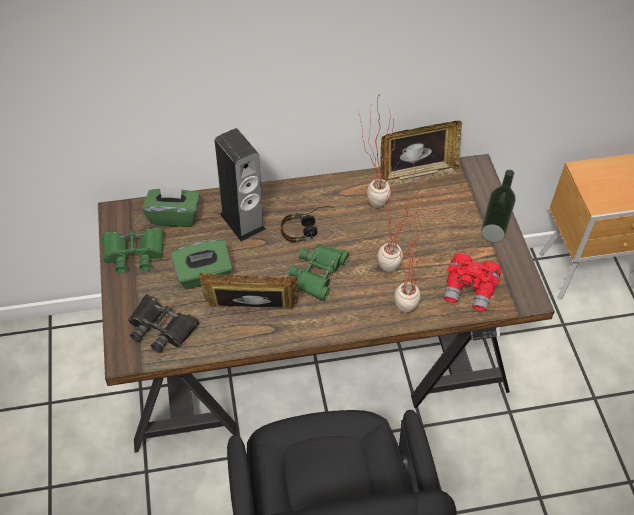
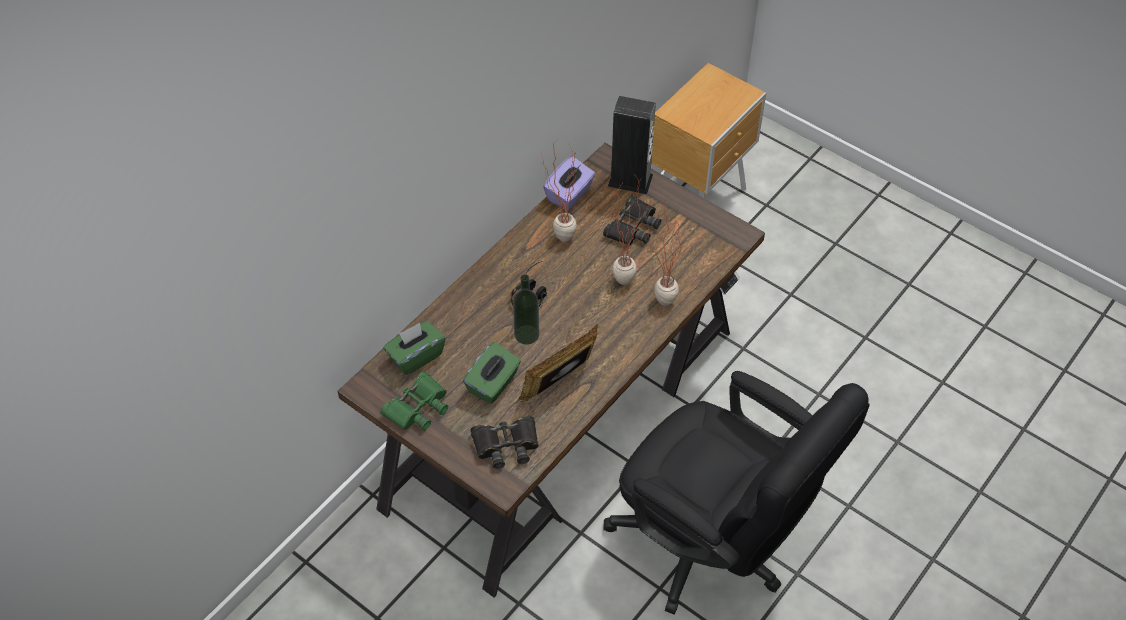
camera: 40 degrees left, 0 degrees up
speaker [215,128,266,242] -> speaker moved to [608,96,656,194]
green binoculars [289,244,349,301] -> none
picture frame [380,121,462,187] -> purple tissue box [543,156,595,210]
red binoculars [444,253,501,311] -> none
bottle [481,170,516,243] -> bottle moved to [513,274,539,345]
none -> black binoculars [603,195,661,246]

